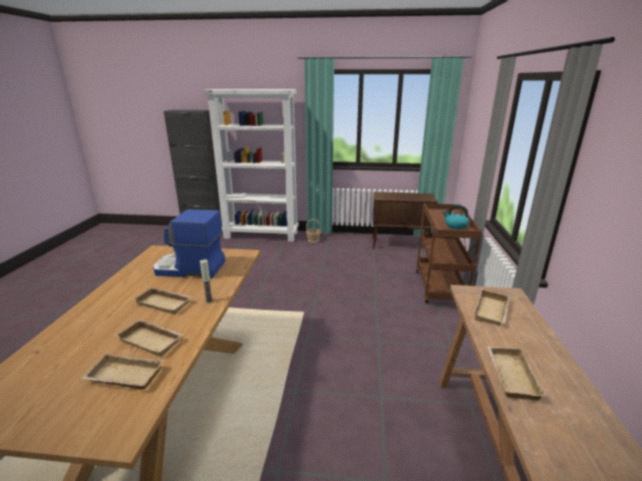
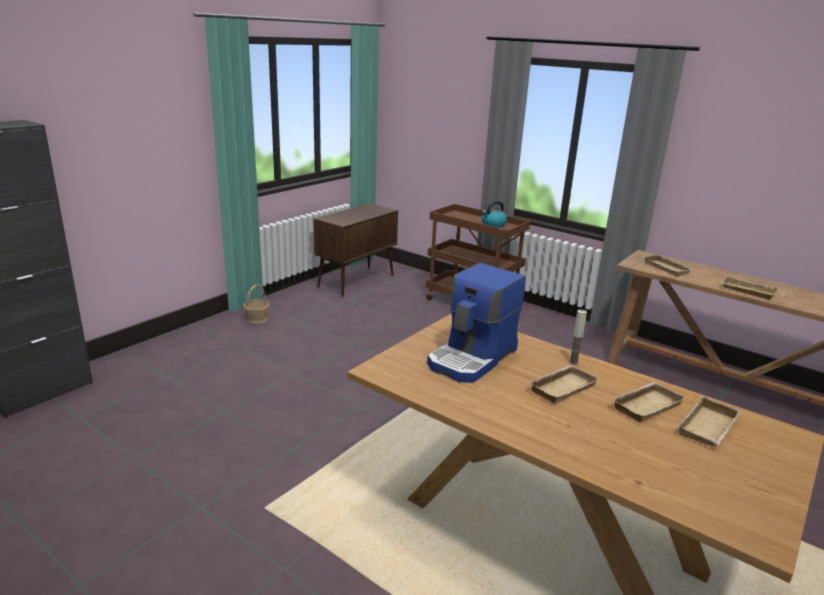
camera: 60 degrees left, 0 degrees up
white bookcase [204,89,299,242] -> none

